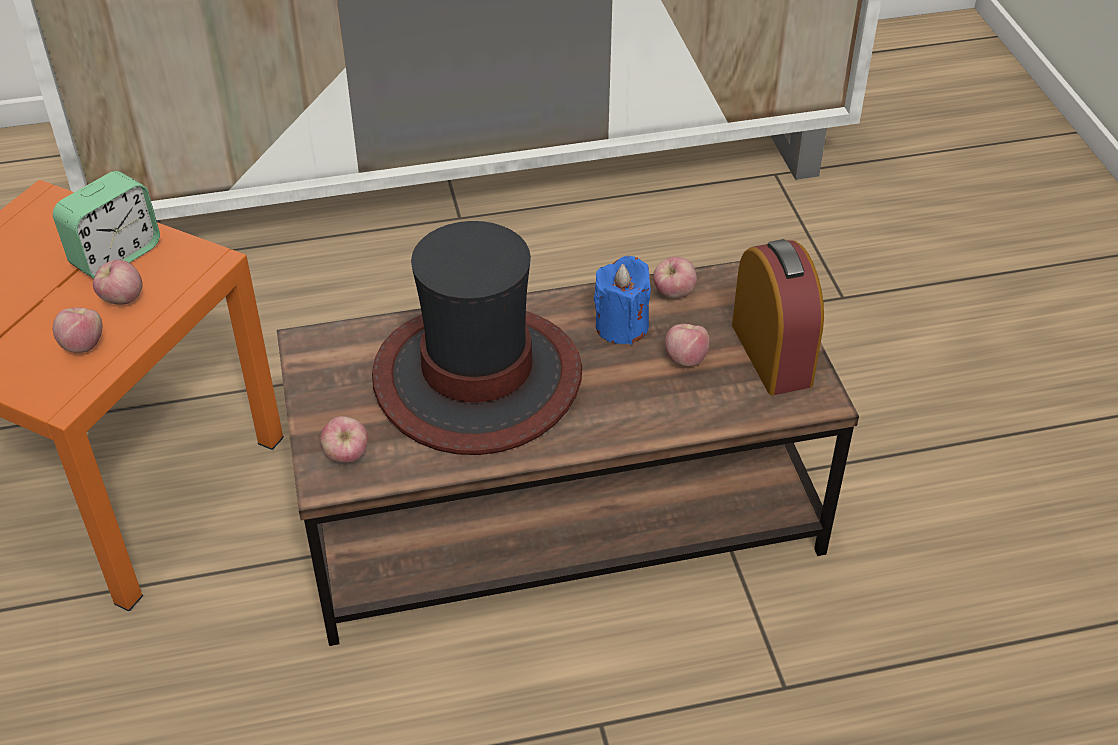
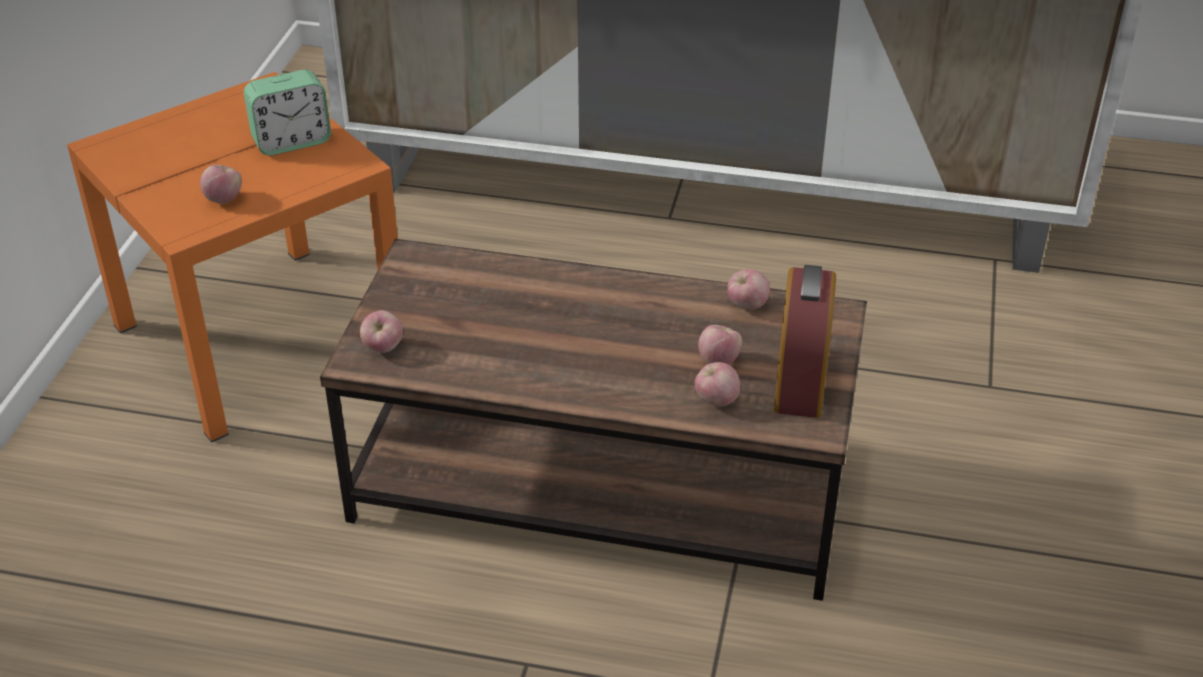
camera: 25 degrees right, 5 degrees down
apple [93,260,143,305] -> apple moved to [695,362,741,407]
hat [372,221,582,455] -> none
blue candle [594,256,651,345] -> none

